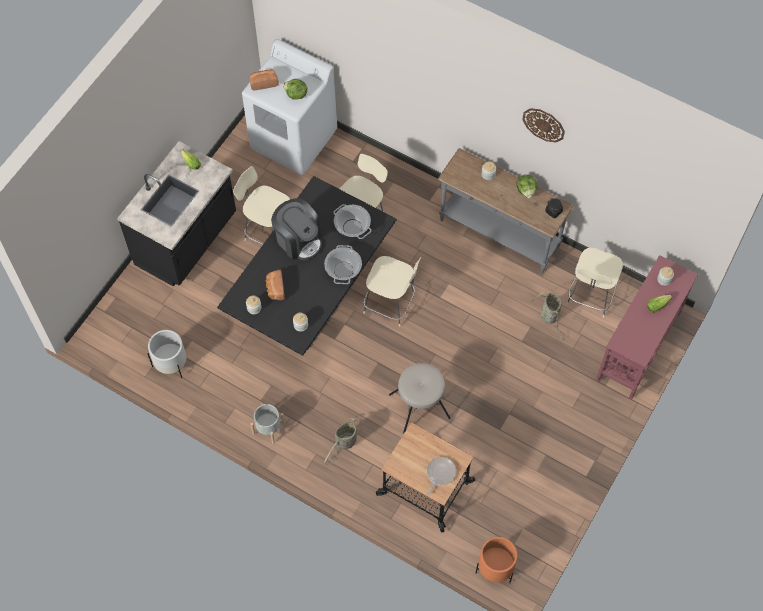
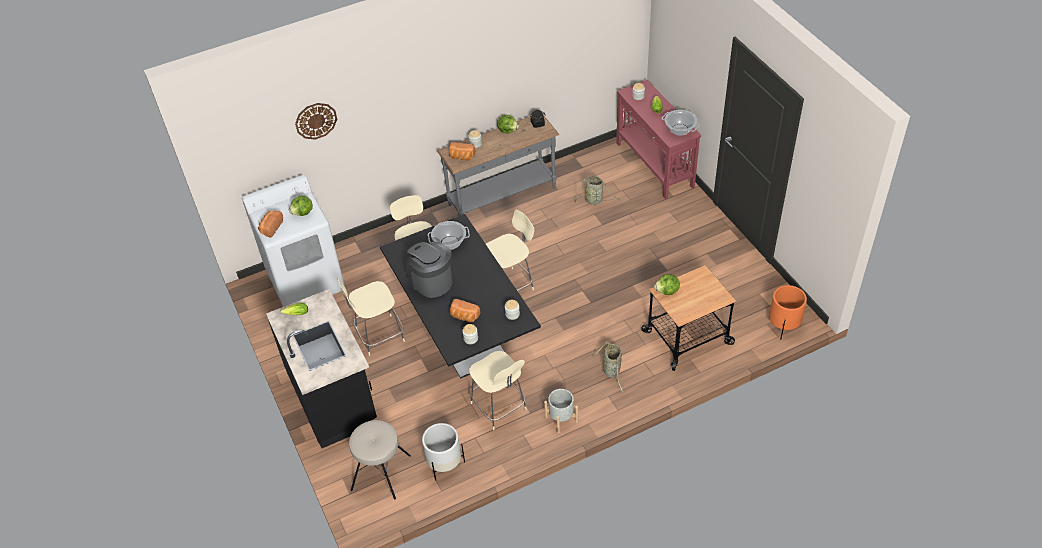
camera: 55 degrees left, 15 degrees down
coffee machine [271,198,322,260] -> coffee machine turned 120 degrees counterclockwise [405,242,453,298]
cooking pot [324,245,362,284] -> cooking pot moved to [662,110,700,136]
beige stool [389,363,451,434] -> beige stool moved to [349,420,411,500]
frying pan [426,457,456,496] -> none
wall clock [522,108,565,142] -> wall clock moved to [295,103,337,140]
beige chair [566,248,623,318] -> beige chair moved to [469,351,527,430]
none -> bread [449,142,475,161]
none -> lettuce [654,274,680,295]

